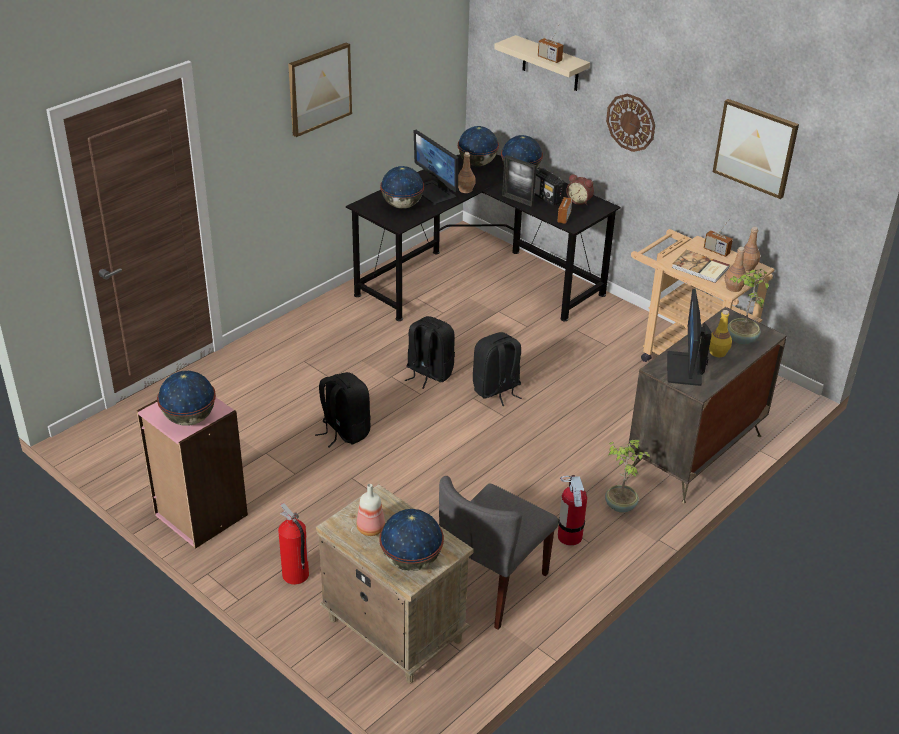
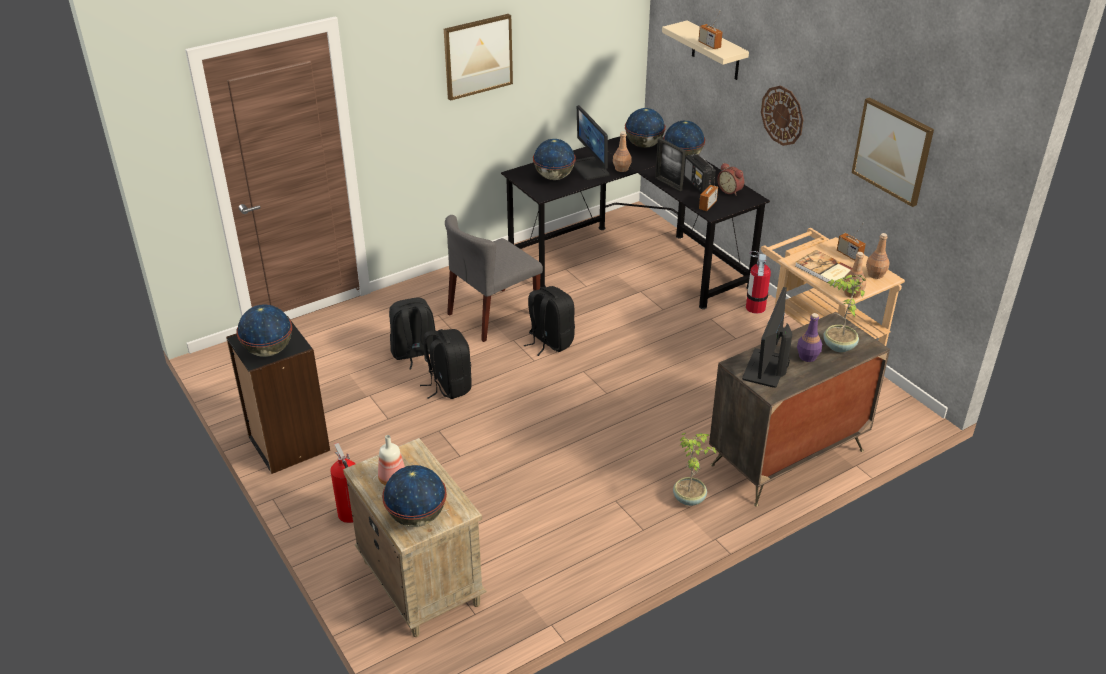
camera: 15 degrees right, 0 degrees up
pink bookcase [136,398,248,549] -> black bookcase [226,316,330,474]
grey chair [439,476,558,630] -> grey chair moved to [445,215,543,342]
black backpack [473,332,522,406] -> black backpack moved to [389,297,436,369]
fire extinguisher [558,475,587,546] -> fire extinguisher moved to [746,251,771,314]
yellow bottle [709,310,732,357] -> purple bottle [797,313,822,362]

